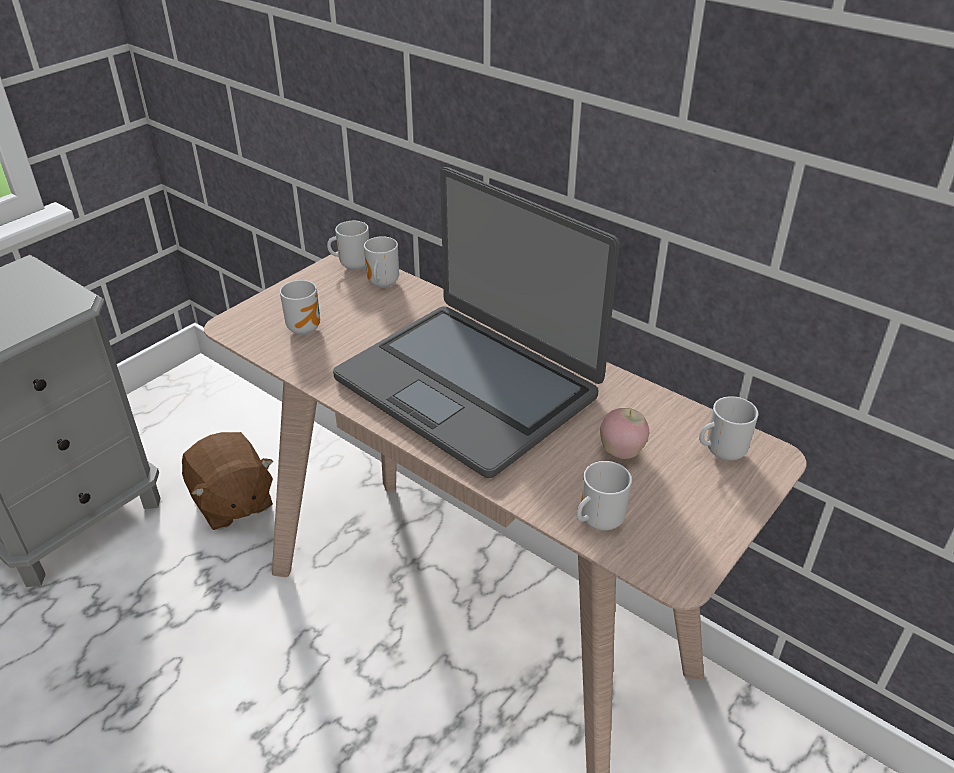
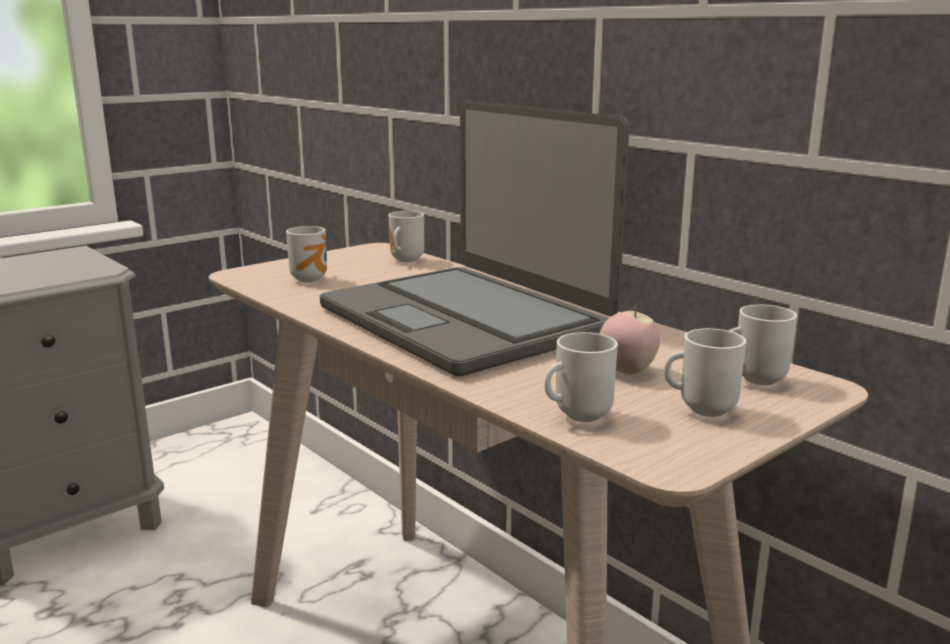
camera: 10 degrees right, 20 degrees down
brown plush toy [182,432,273,530] -> none
mug [327,221,369,271] -> mug moved to [664,328,746,417]

